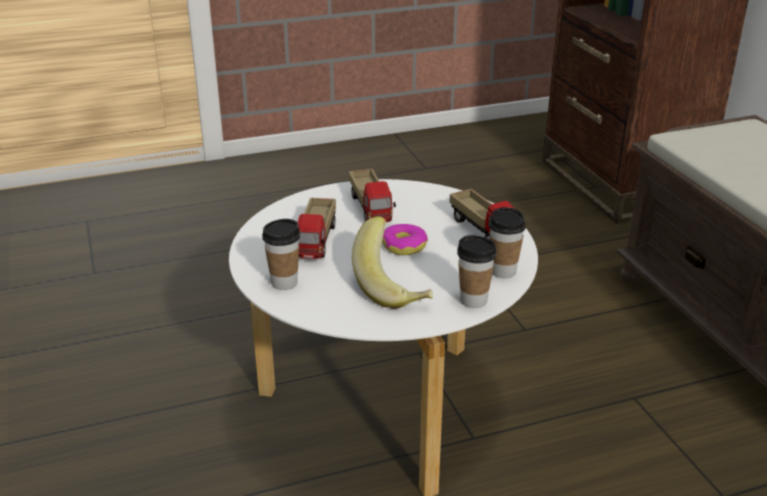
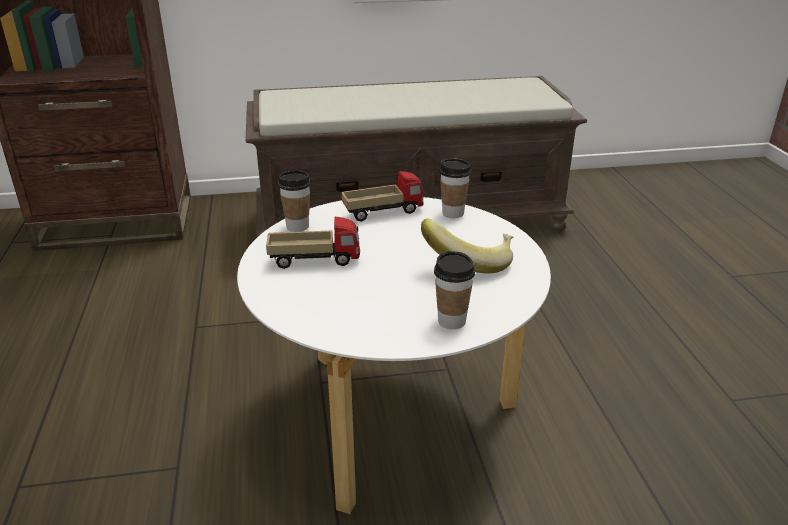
camera: 80 degrees left, 0 degrees up
toy truck [298,198,336,259] -> none
donut [382,224,428,255] -> none
cup [457,235,497,308] -> cup moved to [278,170,311,232]

